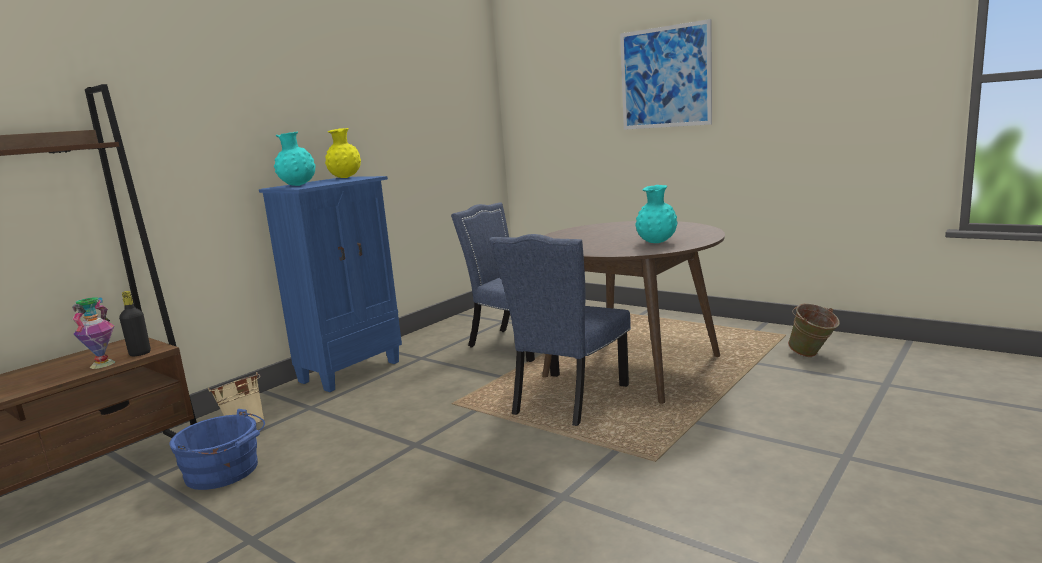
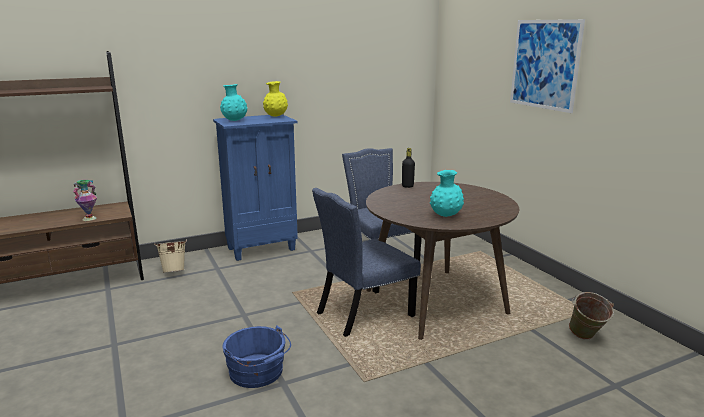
camera: 25 degrees right, 5 degrees up
black bottle [119,291,151,356] -> black bottle moved to [402,148,415,188]
blue bucket [170,409,265,490] -> blue bucket moved to [223,326,291,388]

